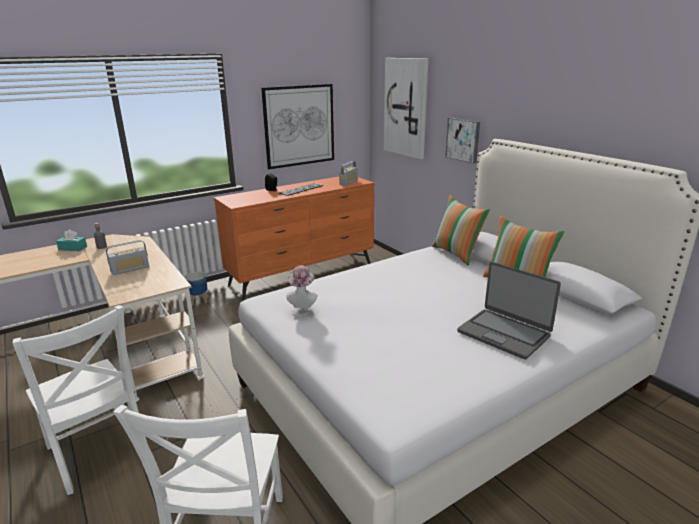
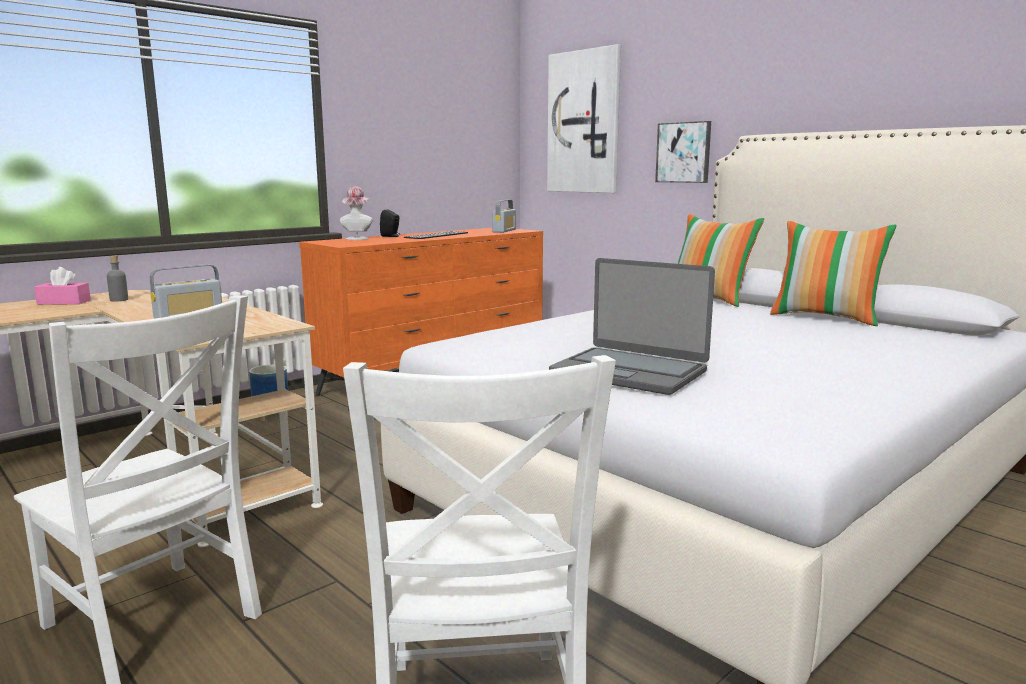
camera: 10 degrees left, 10 degrees down
turquoise tissue box [56,230,87,251] -> pink tissue box [34,267,91,305]
picture [261,84,334,169] -> none
hat [286,265,318,318] -> hat moved to [340,187,373,240]
laptop [457,262,561,360] -> laptop moved to [549,258,715,395]

